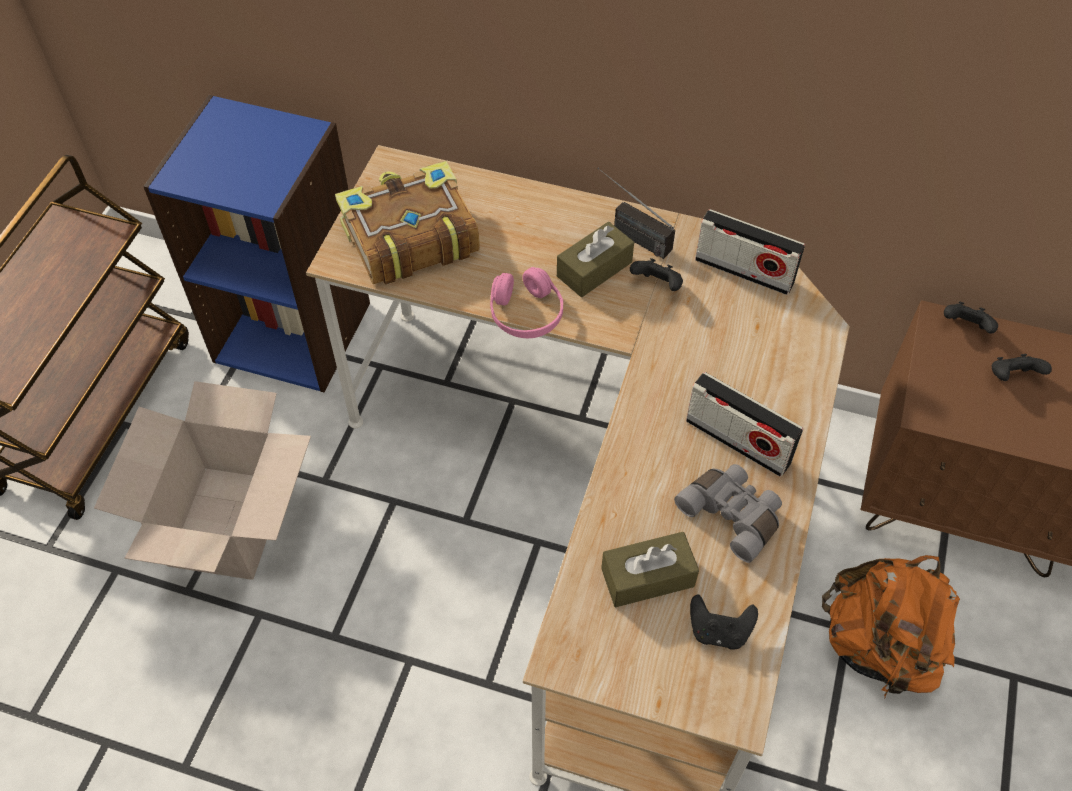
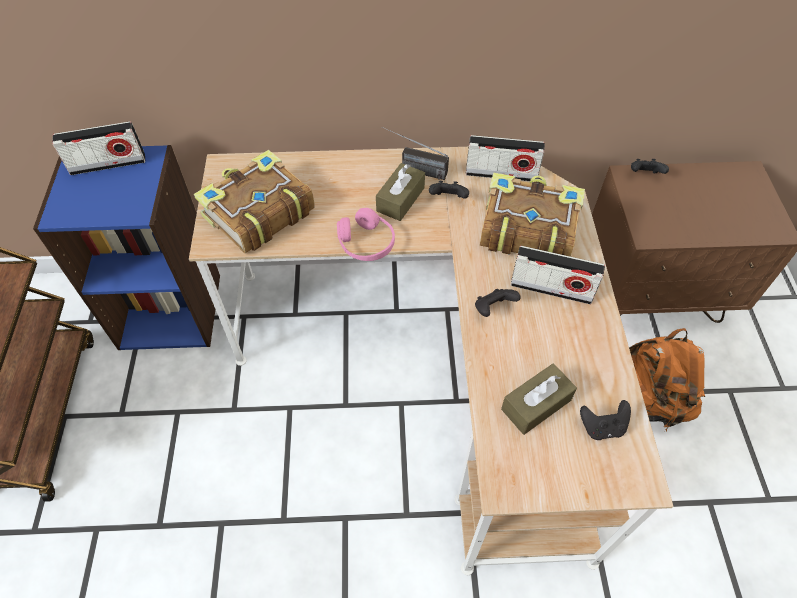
camera: 20 degrees left, 0 degrees up
cardboard box [94,381,311,580] -> none
grey binoculars [674,464,782,563] -> none
black game controller [992,354,1052,381] -> black game controller moved to [475,289,521,317]
none -> radio [52,121,145,175]
none -> book [480,172,585,257]

